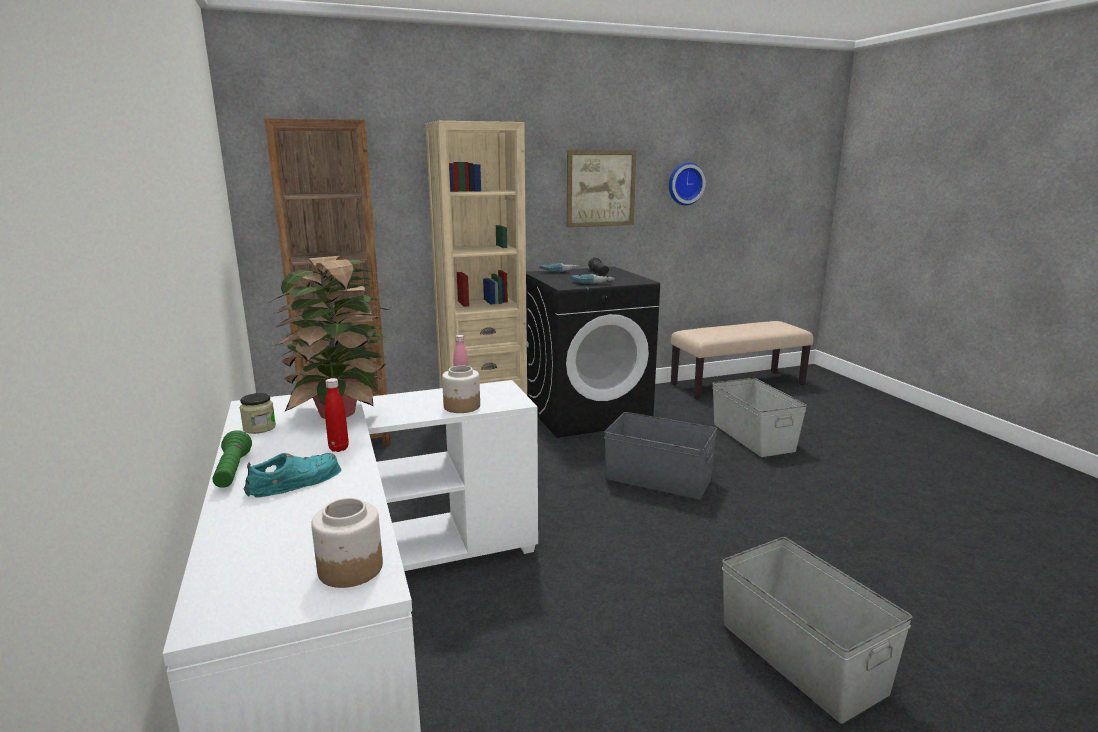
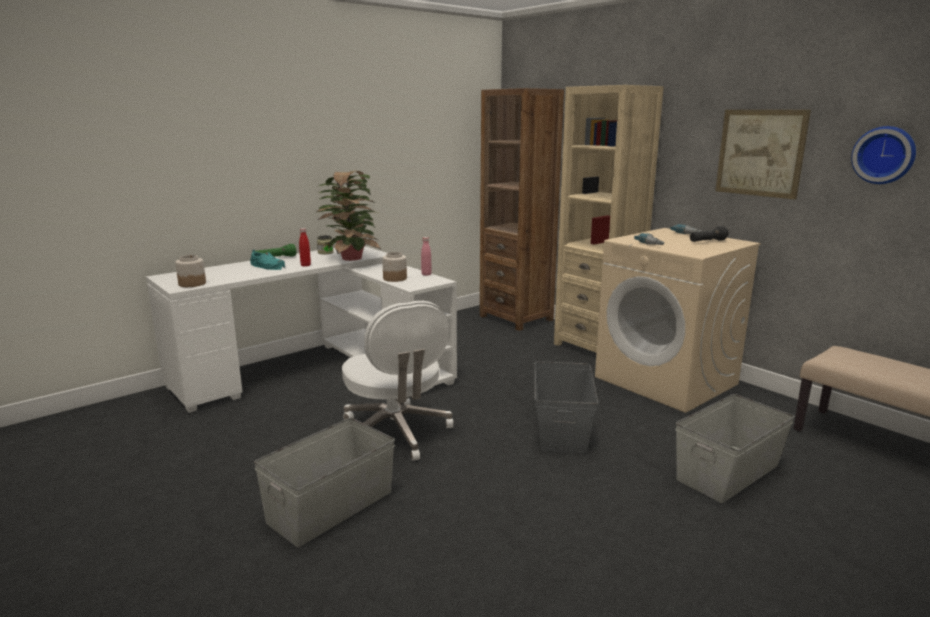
camera: 70 degrees right, 0 degrees up
black washing machine [526,267,660,438] -> beige washing machine [595,228,761,413]
none -> white office chair [342,301,454,461]

